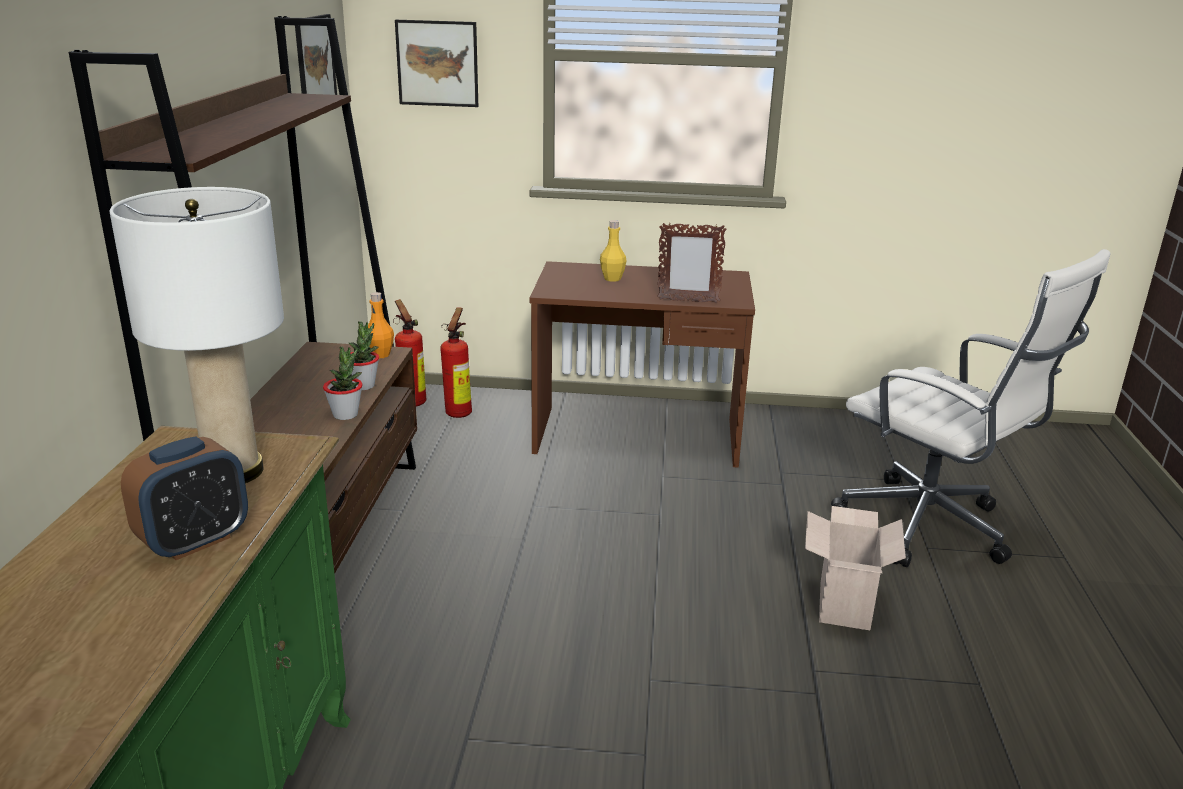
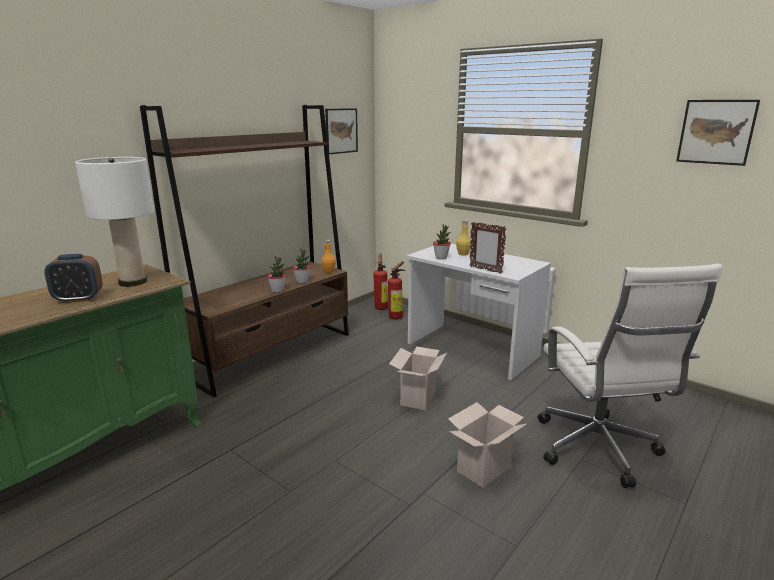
camera: 35 degrees right, 5 degrees down
picture [395,20,478,107] -> picture moved to [676,100,760,166]
brown desk [530,261,755,468] -> white desk [406,244,551,380]
none -> cardboard box [389,347,447,410]
none -> potted plant [433,224,451,259]

